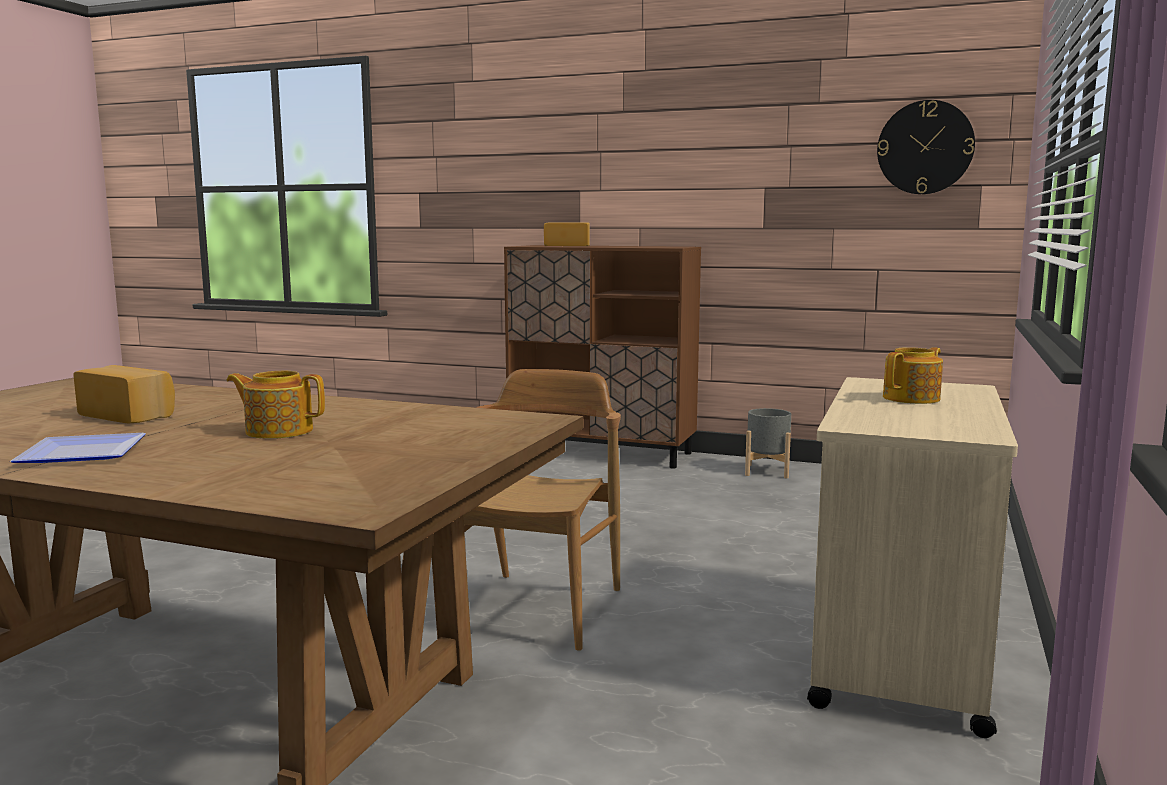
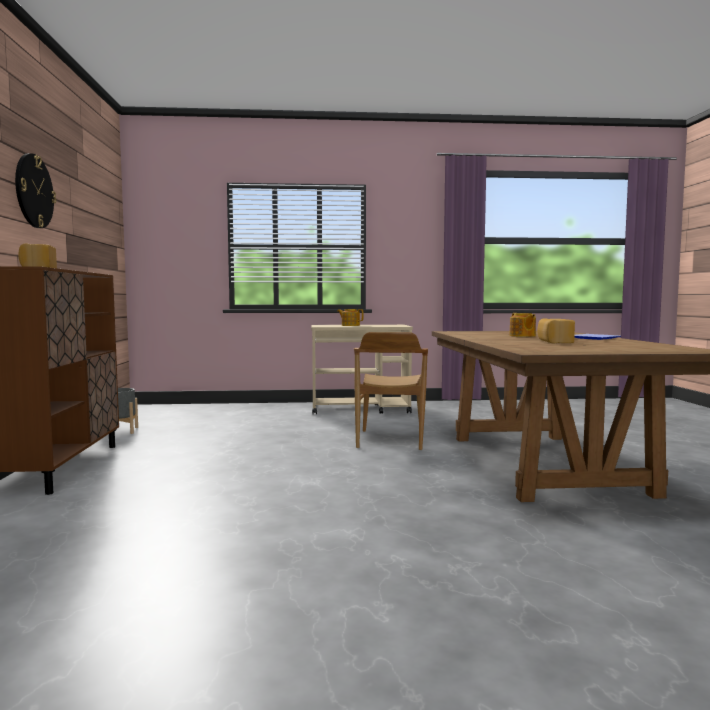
camera: 115 degrees left, 5 degrees down
brown chair [463,369,621,651] -> brown chair turned 75 degrees counterclockwise [354,332,428,450]
wall clock [877,100,975,194] -> wall clock moved to [15,153,56,228]

